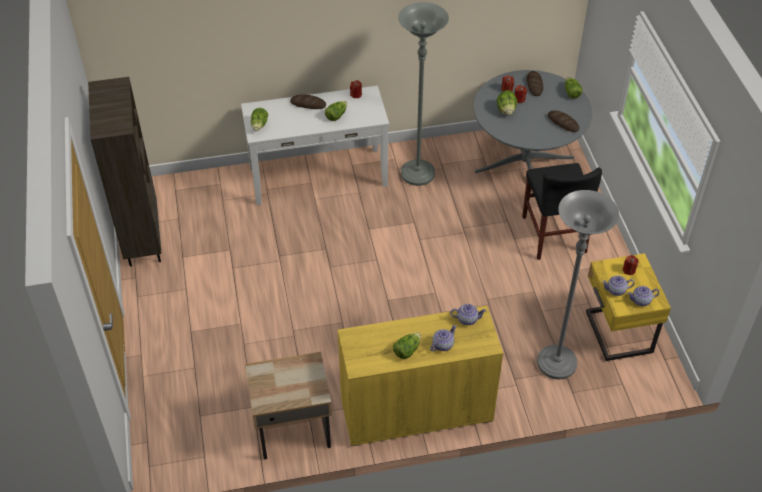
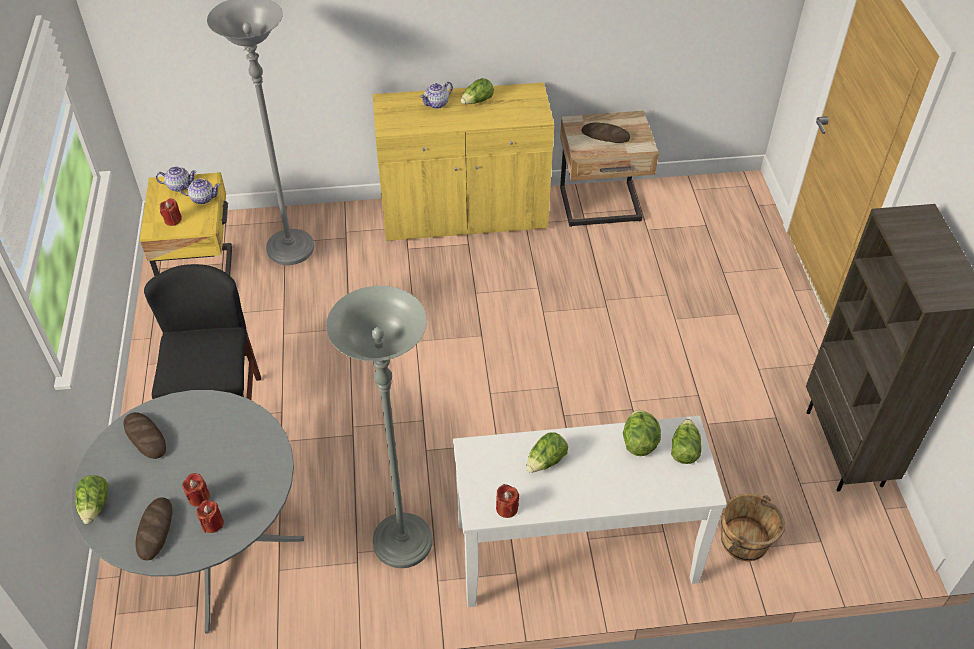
camera: 175 degrees left, 0 degrees up
bread [290,95,326,109] -> bread moved to [582,123,630,143]
teapot [450,304,486,325] -> none
lettuce [497,90,517,116] -> lettuce moved to [623,410,661,456]
none -> brown bucket [721,494,786,561]

